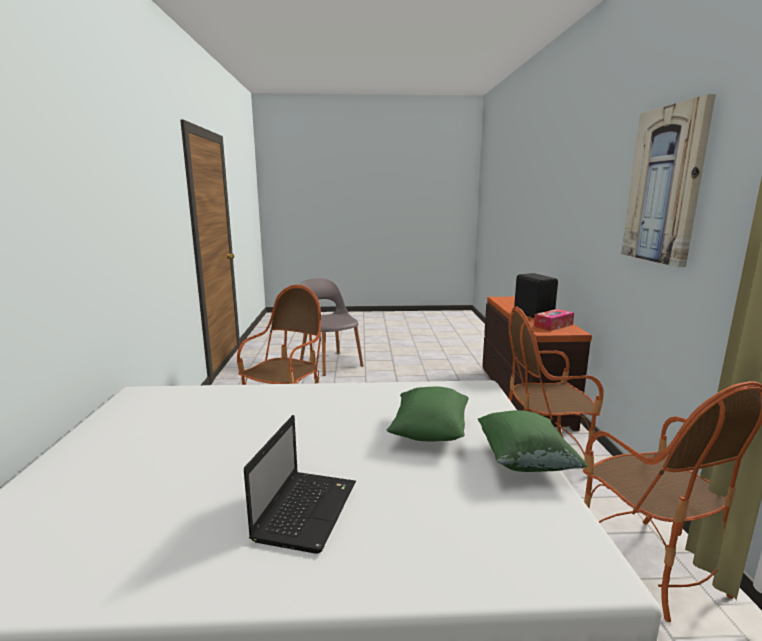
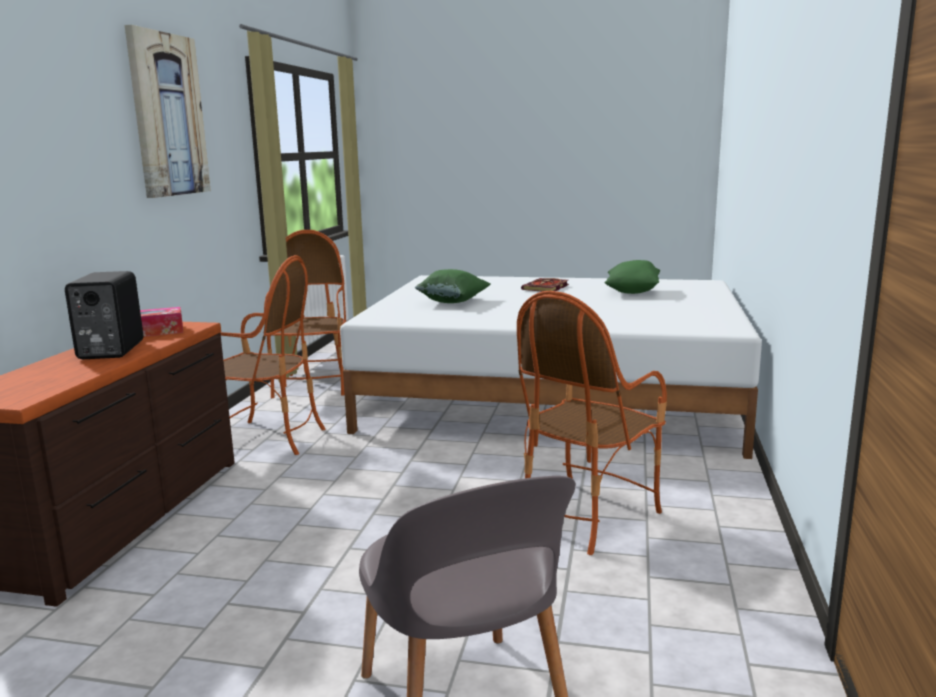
camera: 165 degrees left, 0 degrees up
laptop [244,415,356,554] -> book [521,278,569,292]
green pillow [478,410,588,472] -> green pillow moved to [604,260,660,294]

